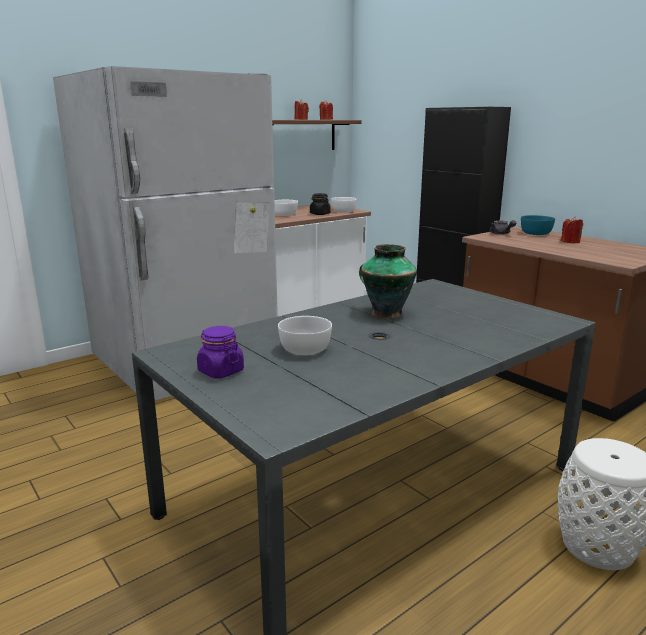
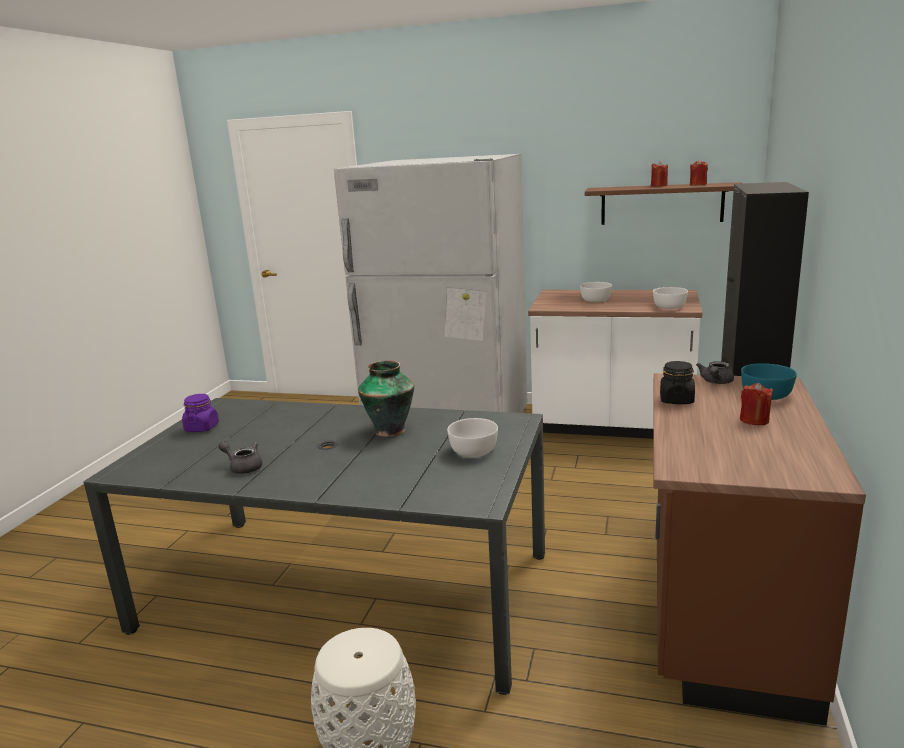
camera: 55 degrees right, 0 degrees up
white bowl [278,316,332,355] -> white bowl moved to [447,418,498,457]
black jar [310,193,331,215] -> black jar moved to [660,361,695,404]
none -> grey teapot [218,441,262,474]

